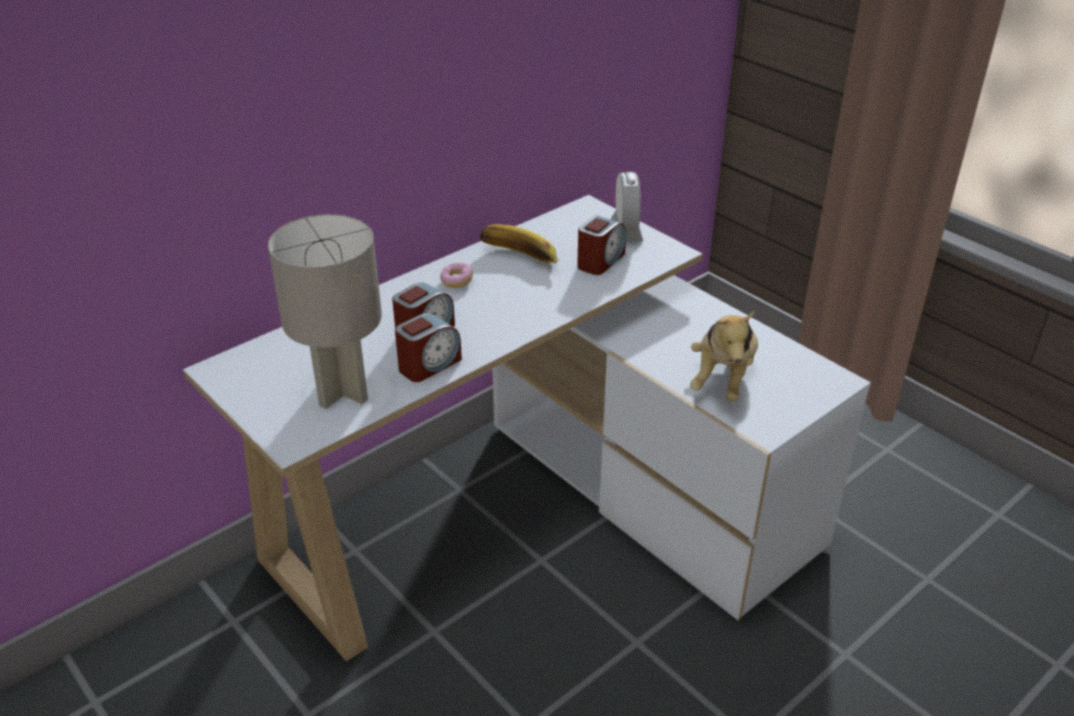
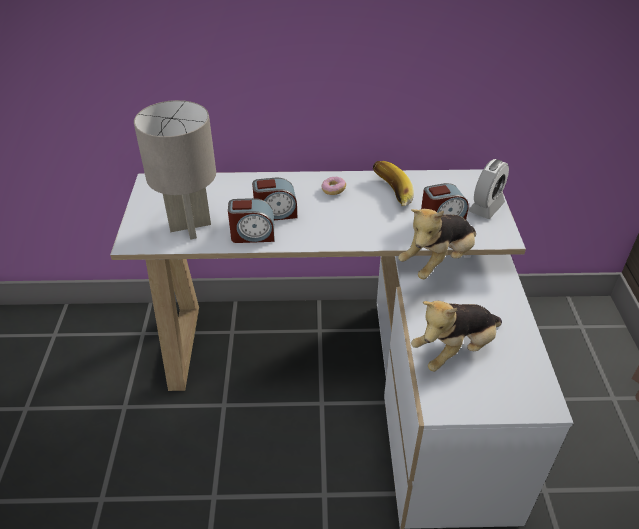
camera: 40 degrees right, 5 degrees up
none -> plush toy [398,209,476,280]

